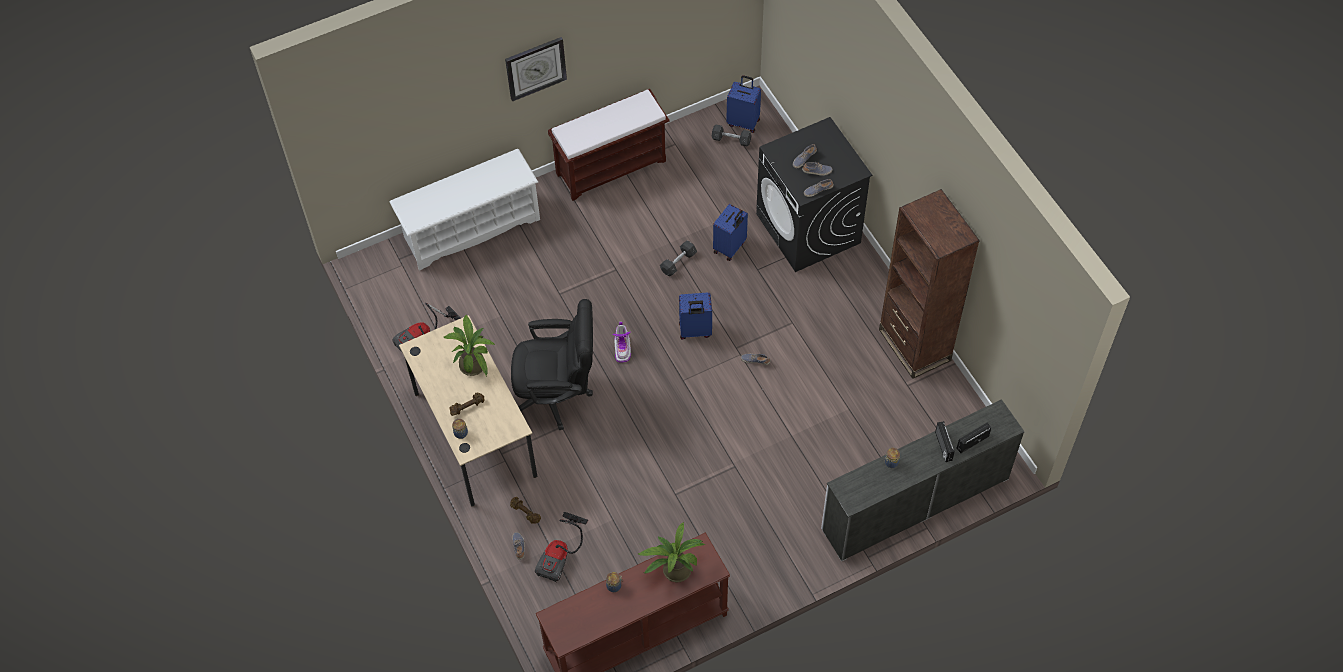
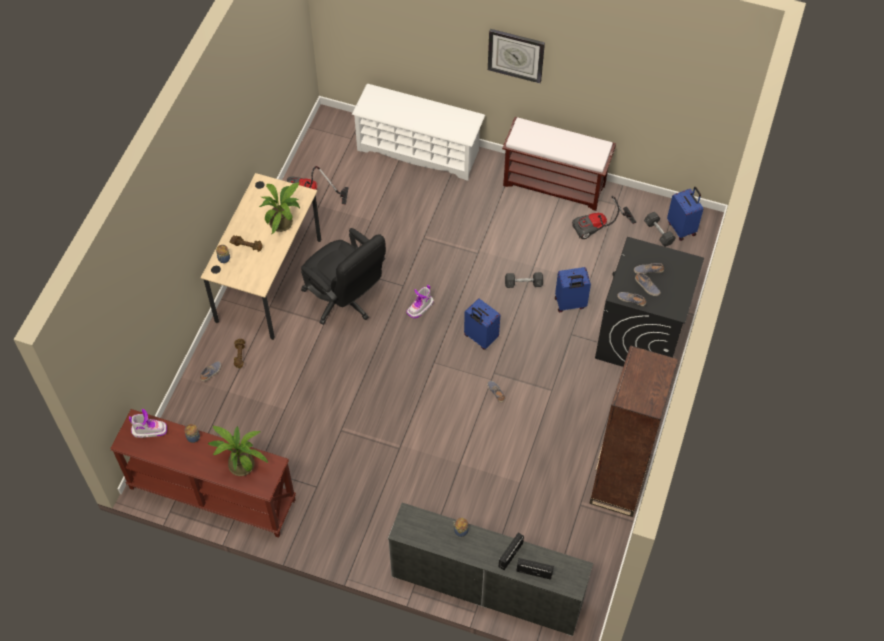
camera: 45 degrees right, 0 degrees up
vacuum cleaner [535,512,588,582] -> vacuum cleaner moved to [572,196,636,239]
none -> boot [129,409,167,438]

